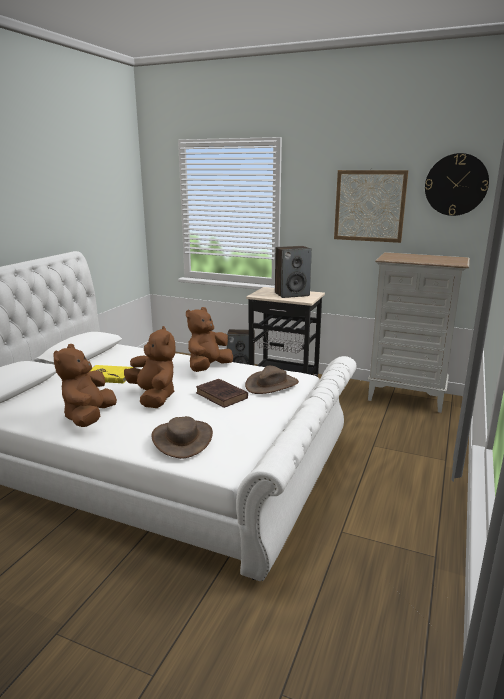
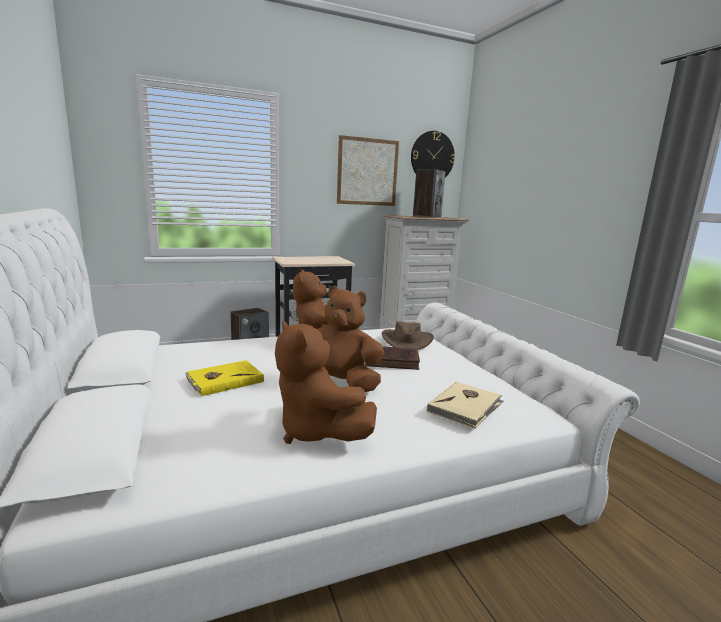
camera: 45 degrees left, 5 degrees down
brown hat [152,416,213,458] -> beige book [427,381,504,429]
speaker [275,246,312,298] -> speaker moved to [413,169,445,218]

